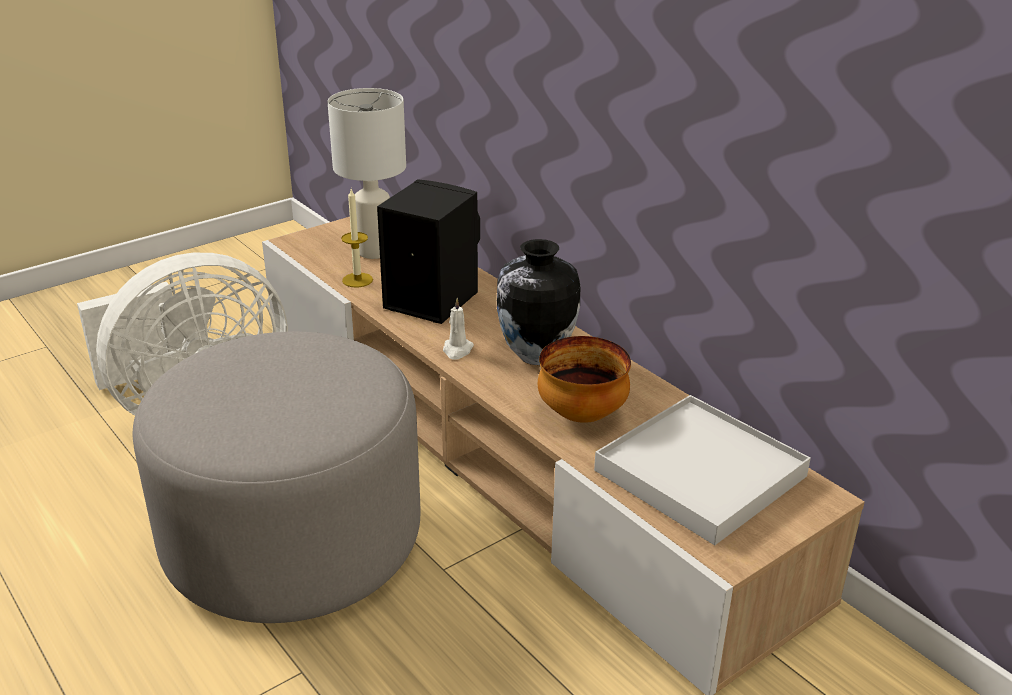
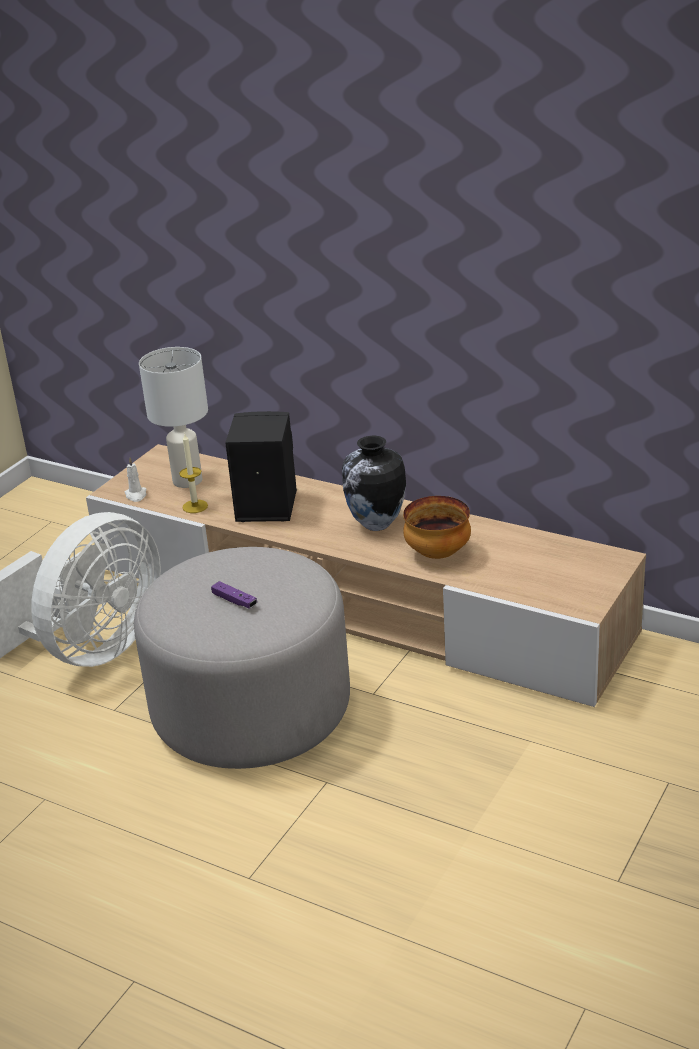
camera: 20 degrees left, 0 degrees up
white candle [443,298,474,360] -> white candle moved to [125,457,146,502]
white tray [594,395,811,545] -> none
none -> purple game controller [211,581,257,609]

